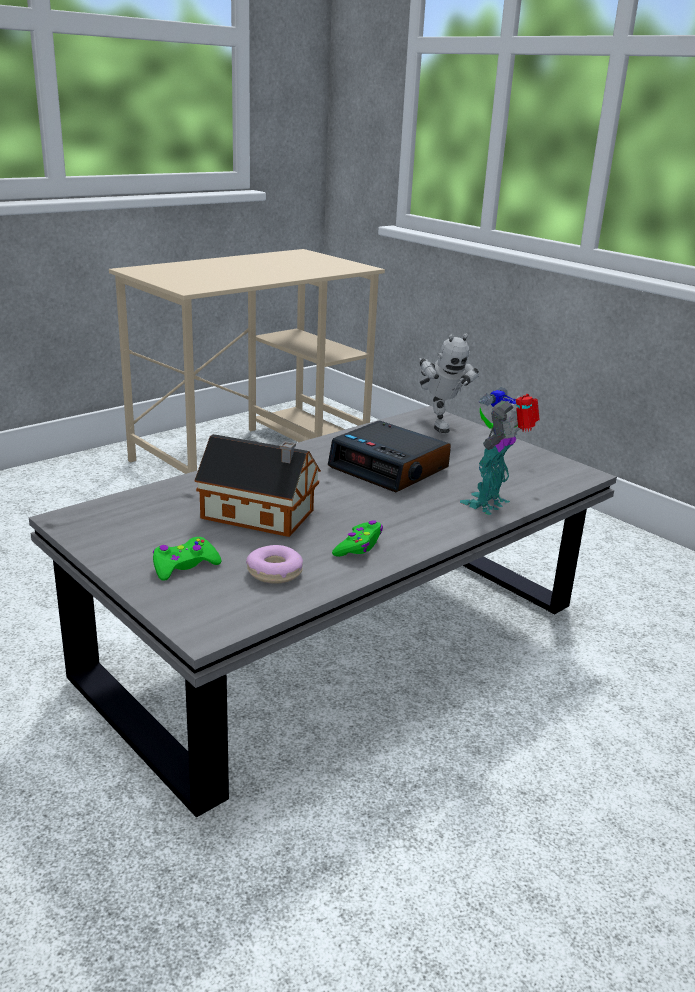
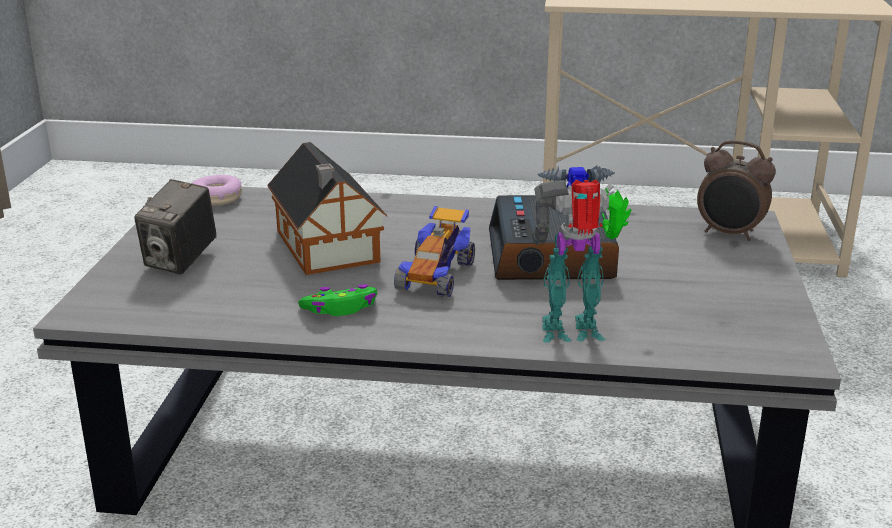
camera: 50 degrees right, 0 degrees up
green game controller [153,537,222,581] -> camera [134,179,216,274]
donut [246,545,303,584] -> donut moved to [191,175,242,206]
toy robot [419,334,479,433] -> alarm clock [697,140,776,241]
none -> toy car [394,206,475,297]

